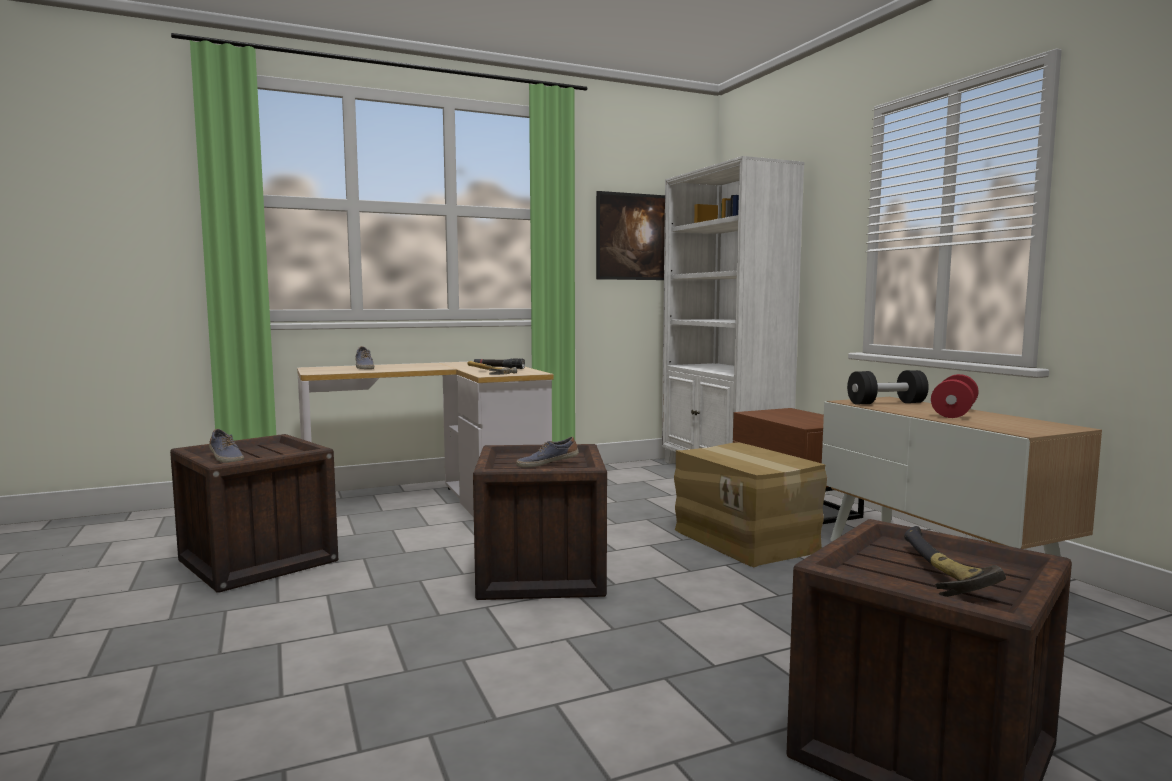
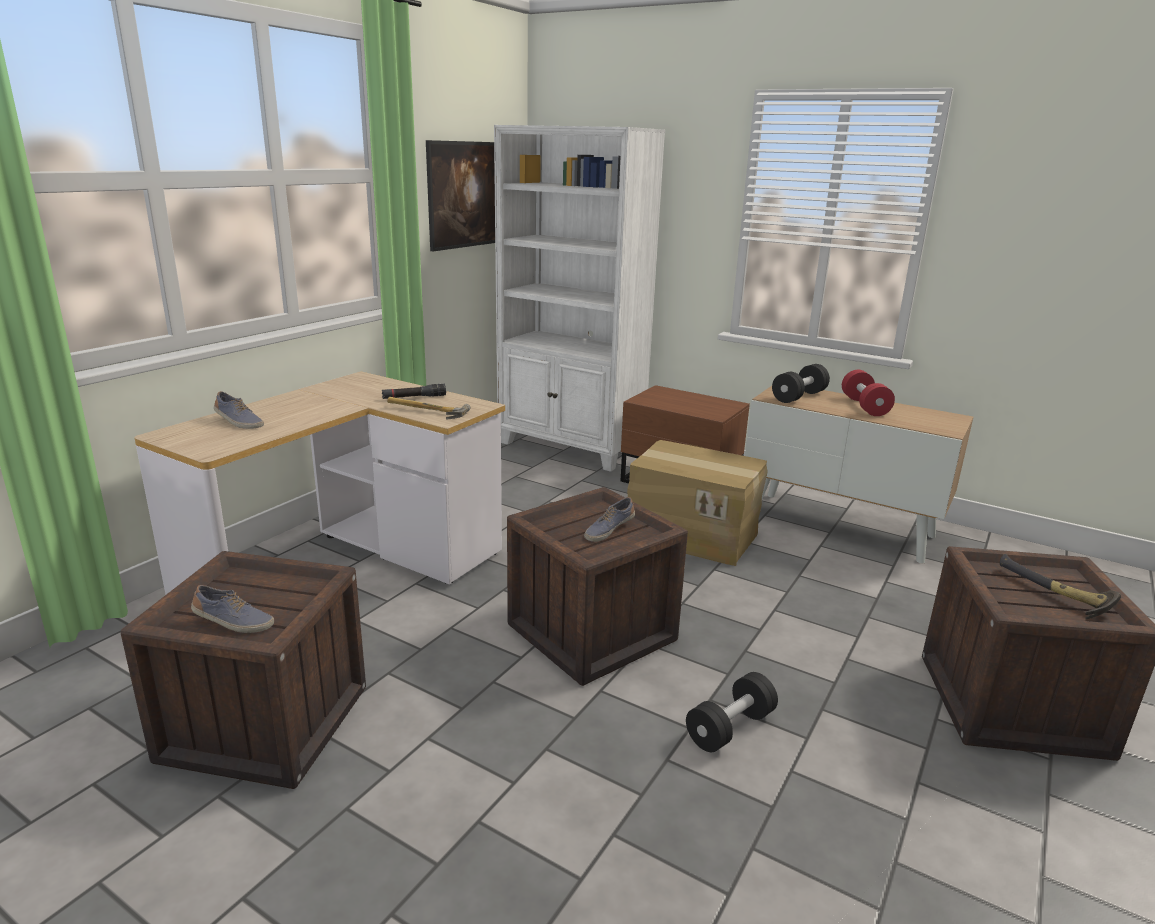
camera: 35 degrees left, 15 degrees up
none -> black dumbbell [686,672,778,752]

